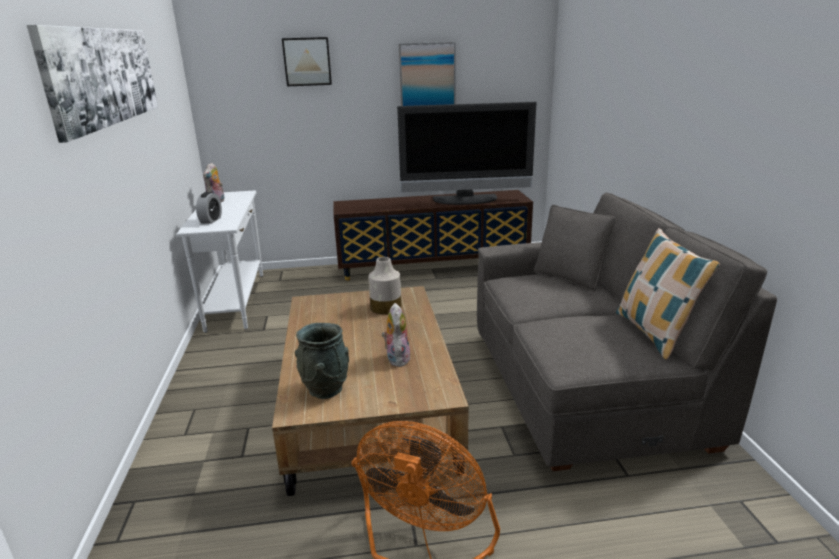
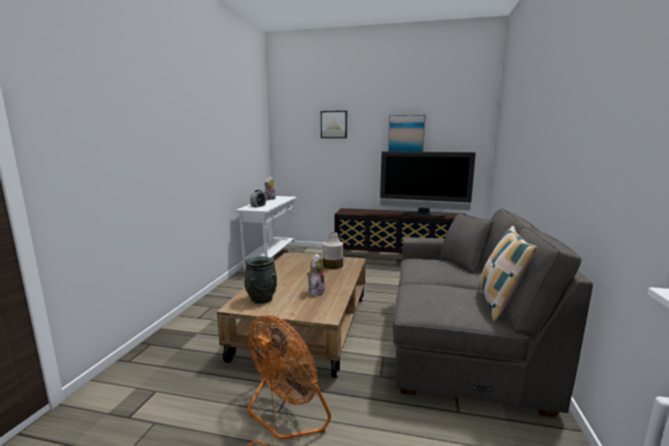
camera: 20 degrees right, 10 degrees down
picture [26,25,158,143] -> none

